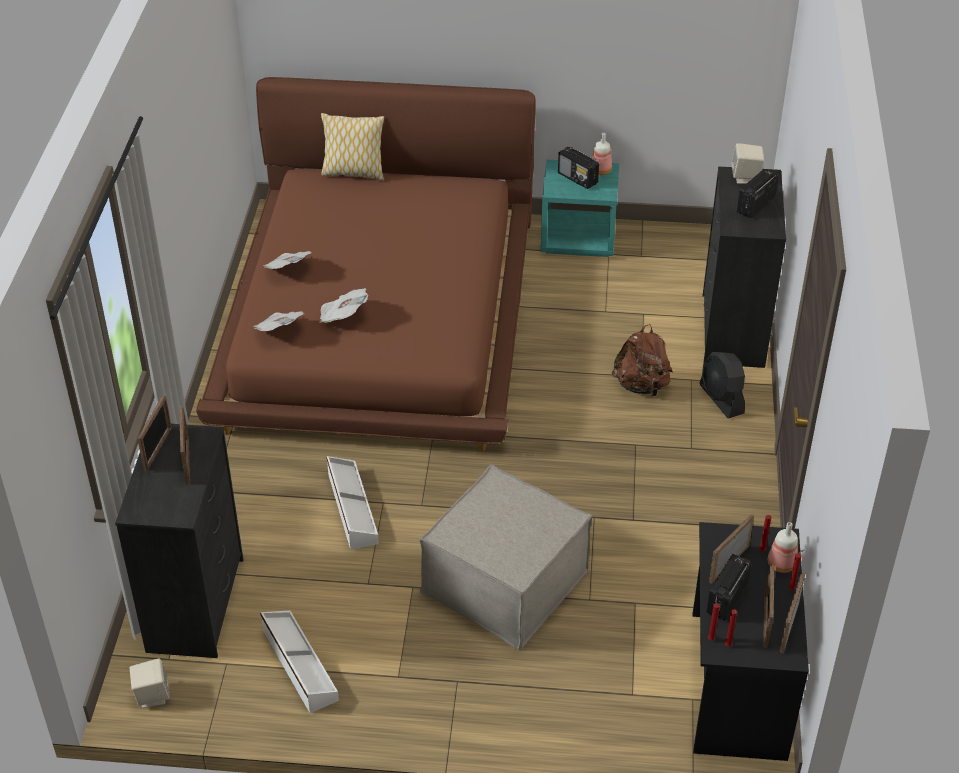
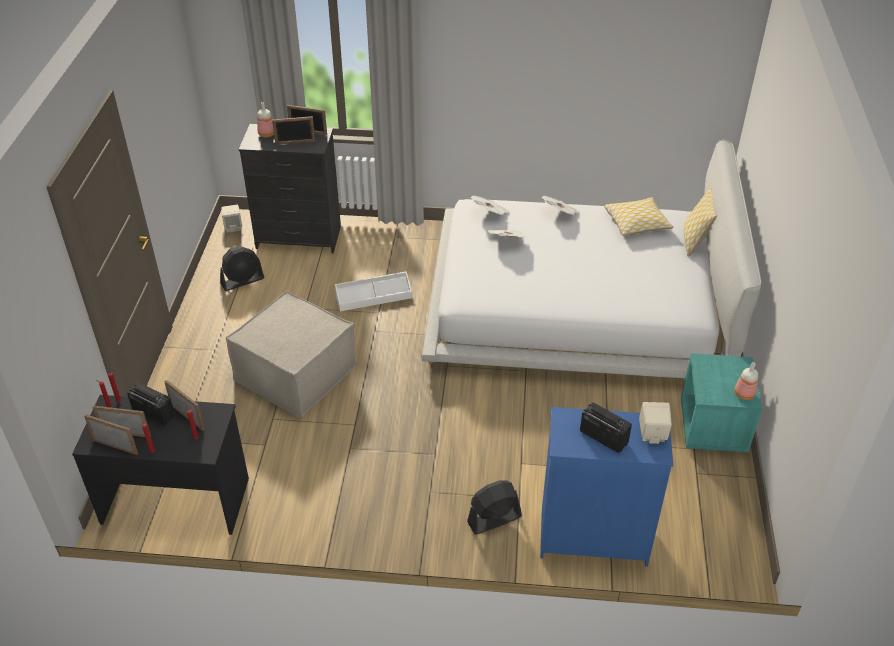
camera: 90 degrees right, 0 degrees up
brown bed [196,77,536,452] -> white bed [422,139,761,378]
white storage box [260,611,339,713] -> black fan [220,246,265,291]
radio [558,147,599,189] -> none
brown backpack [612,324,673,396] -> none
black dresser [703,167,786,368] -> blue dresser [540,407,673,567]
bottle [768,522,798,573] -> bottle moved to [257,102,274,137]
none -> pillow [604,197,673,236]

